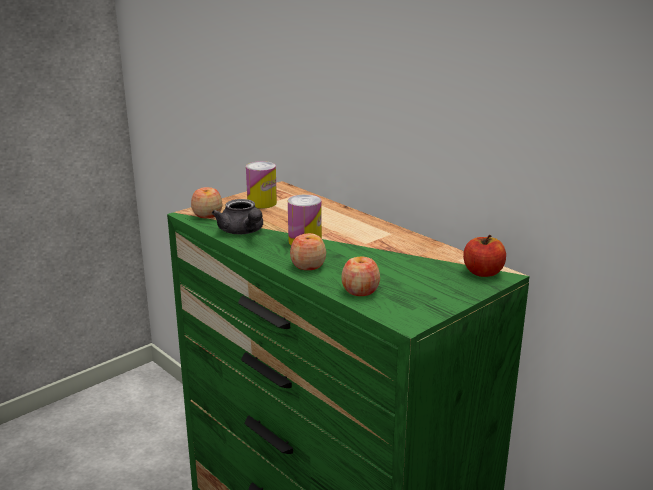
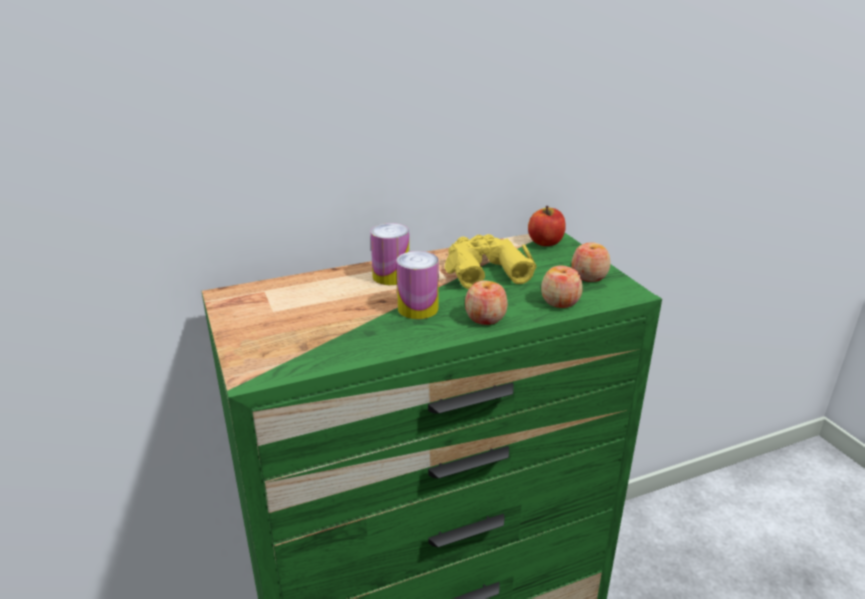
camera: 70 degrees left, 5 degrees up
apple [191,187,222,218] -> apple moved to [571,242,610,282]
grey teapot [212,199,263,234] -> none
can [246,161,277,209] -> can moved to [371,223,409,285]
none -> yellow binoculars [445,234,537,289]

